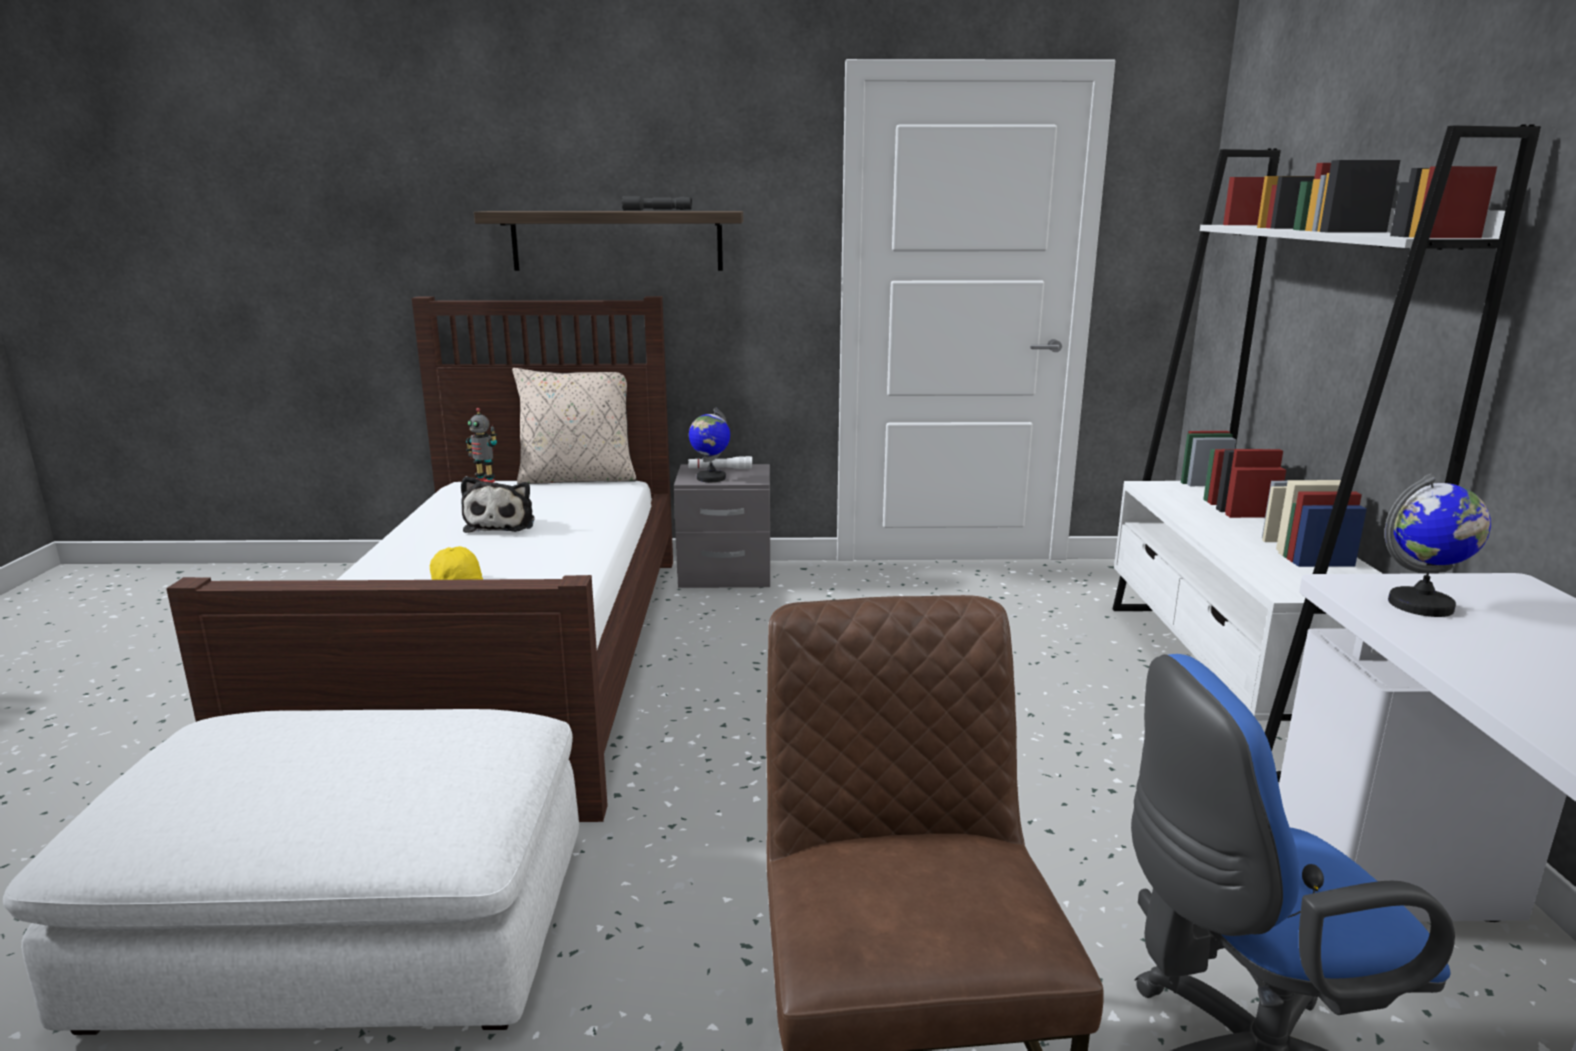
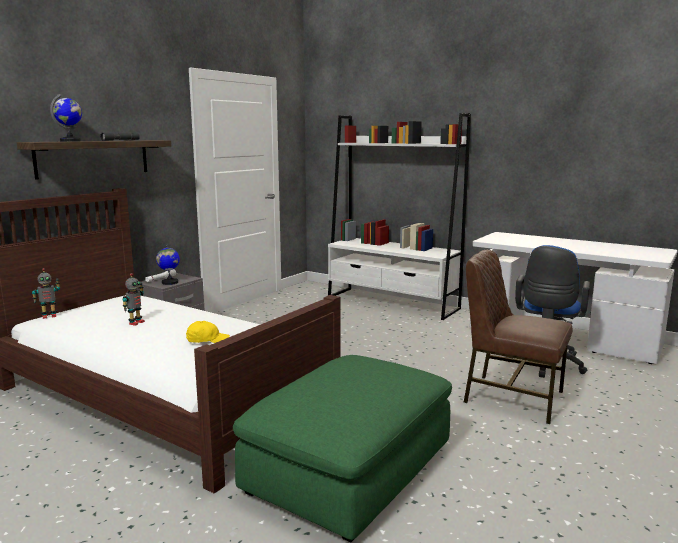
camera: 55 degrees left, 5 degrees down
white ottoman [3,709,579,1035] -> green ottoman [233,355,452,542]
plush toy [461,476,534,533] -> toy robot [123,273,145,326]
beige pillow [512,368,637,484] -> none
globe [1385,474,1491,617] -> globe moved to [50,94,82,142]

